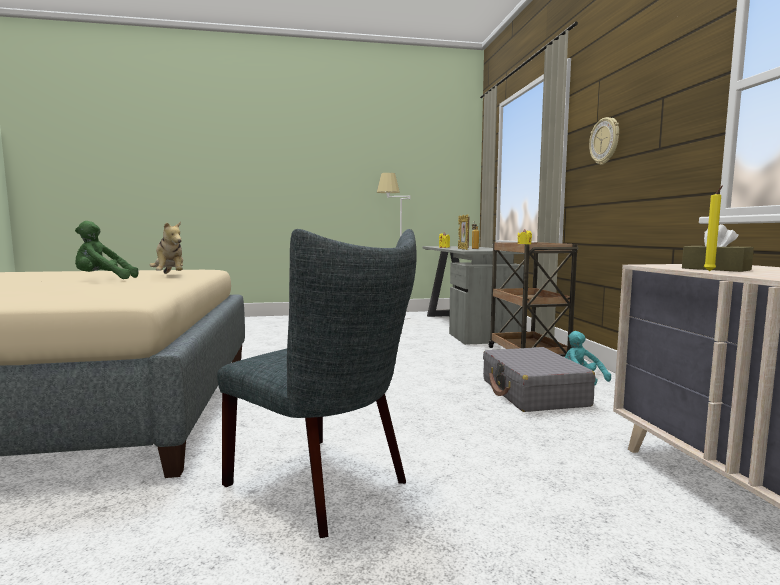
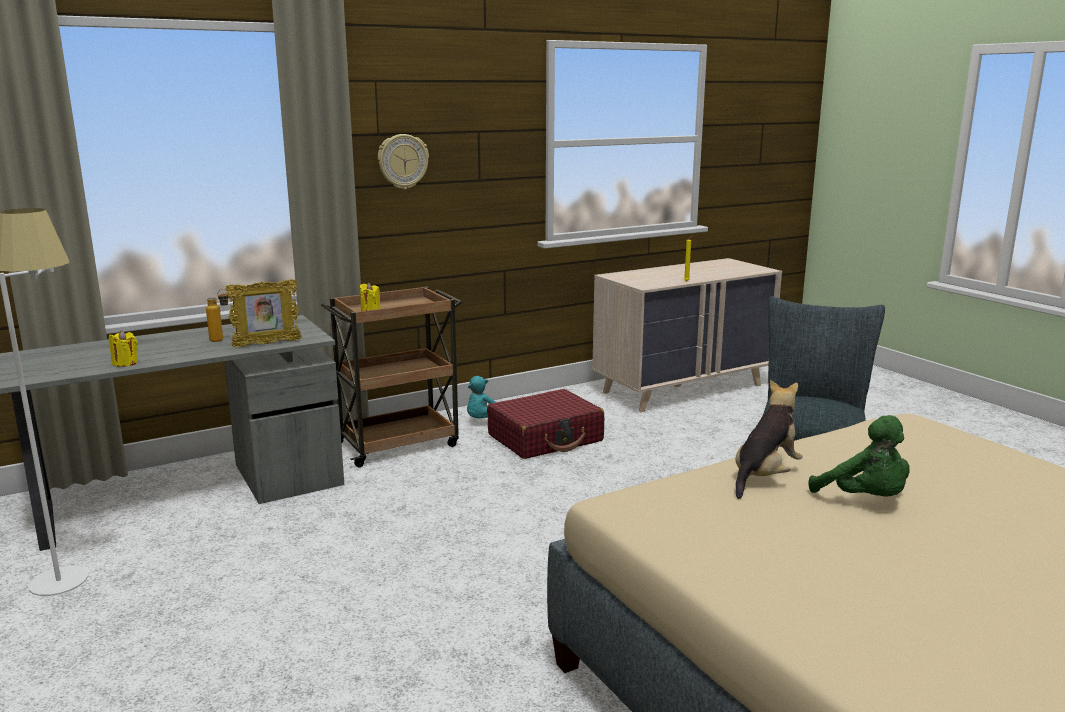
camera: 110 degrees left, 10 degrees up
grey suitcase [483,347,596,412] -> red suitcase [487,389,604,459]
brown tissue box [682,224,754,272] -> none

